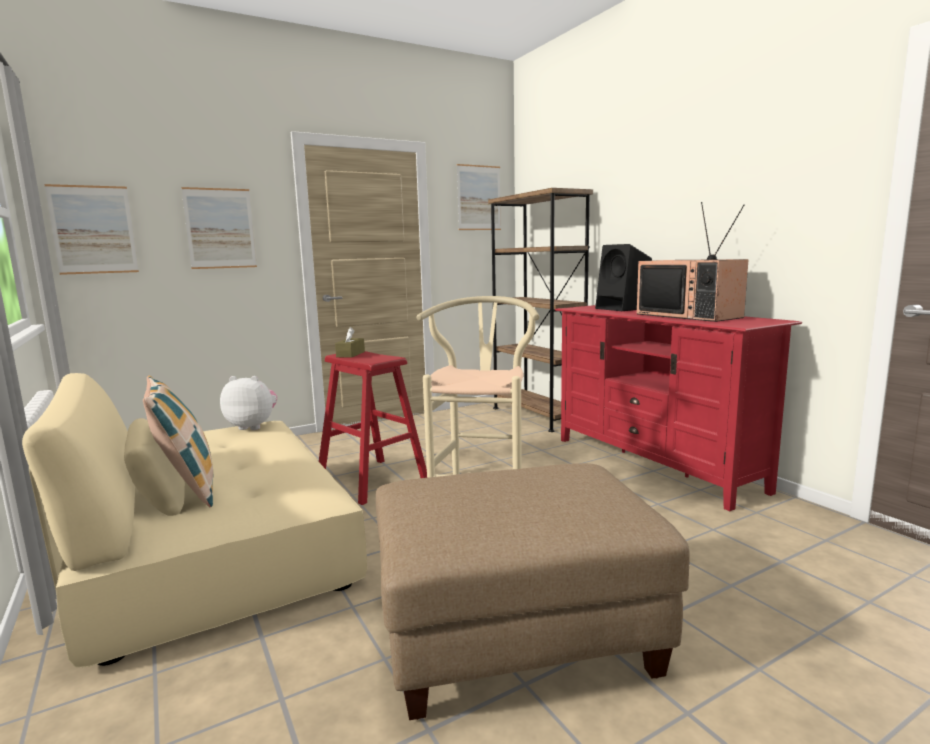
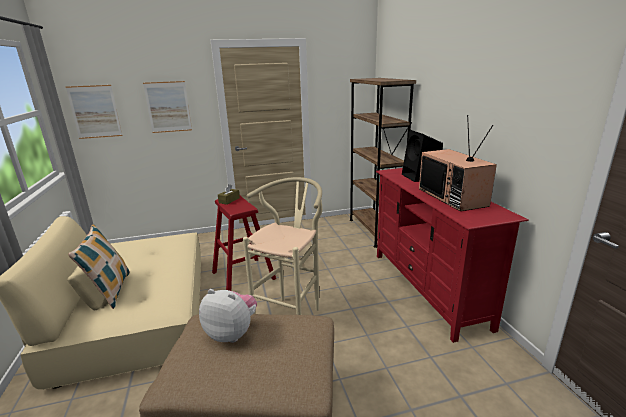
camera: 15 degrees right, 10 degrees up
plush toy [220,376,277,430] -> plush toy moved to [199,289,257,343]
picture [457,164,501,230] -> none

